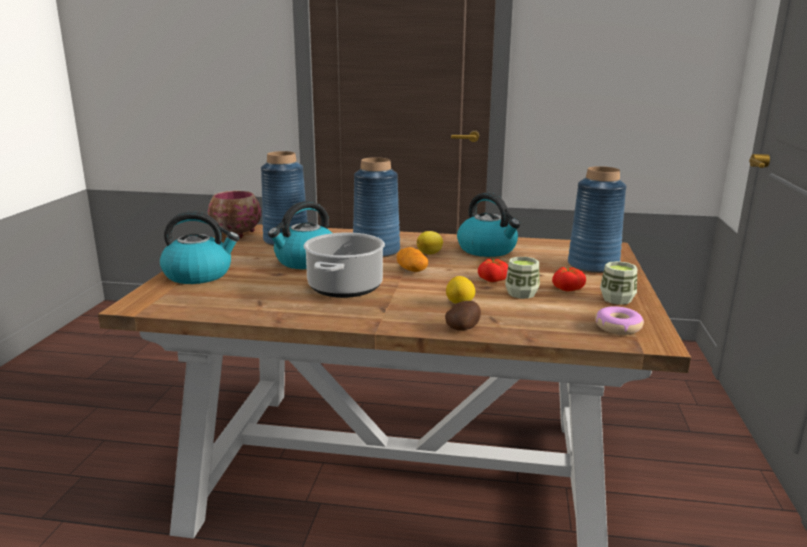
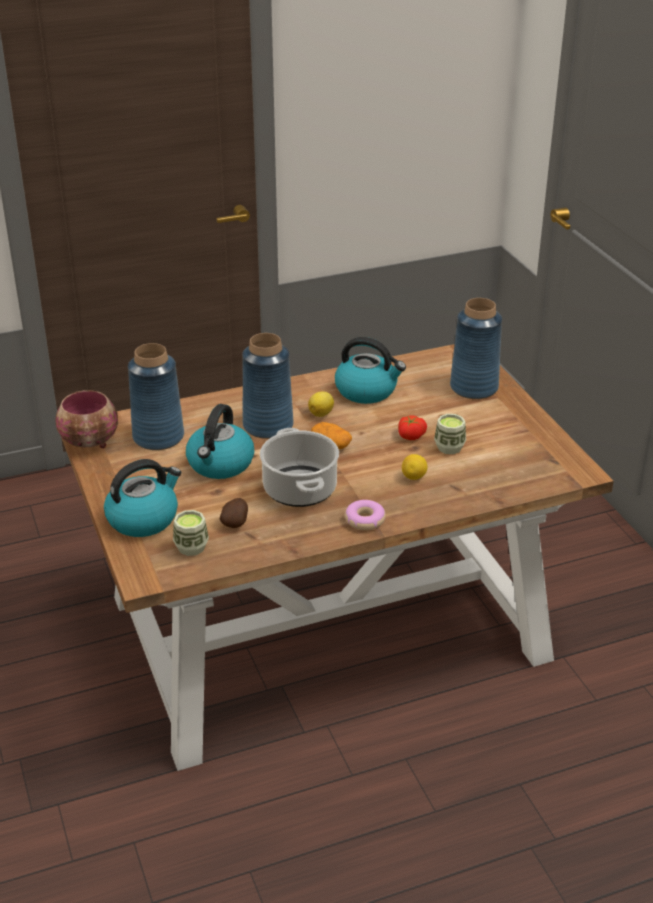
camera: 30 degrees left, 15 degrees up
potato [445,301,481,331] -> potato moved to [220,498,248,528]
tomato [552,267,586,292] -> none
donut [595,306,644,335] -> donut moved to [345,500,386,530]
cup [600,261,637,305] -> cup moved to [173,510,209,556]

